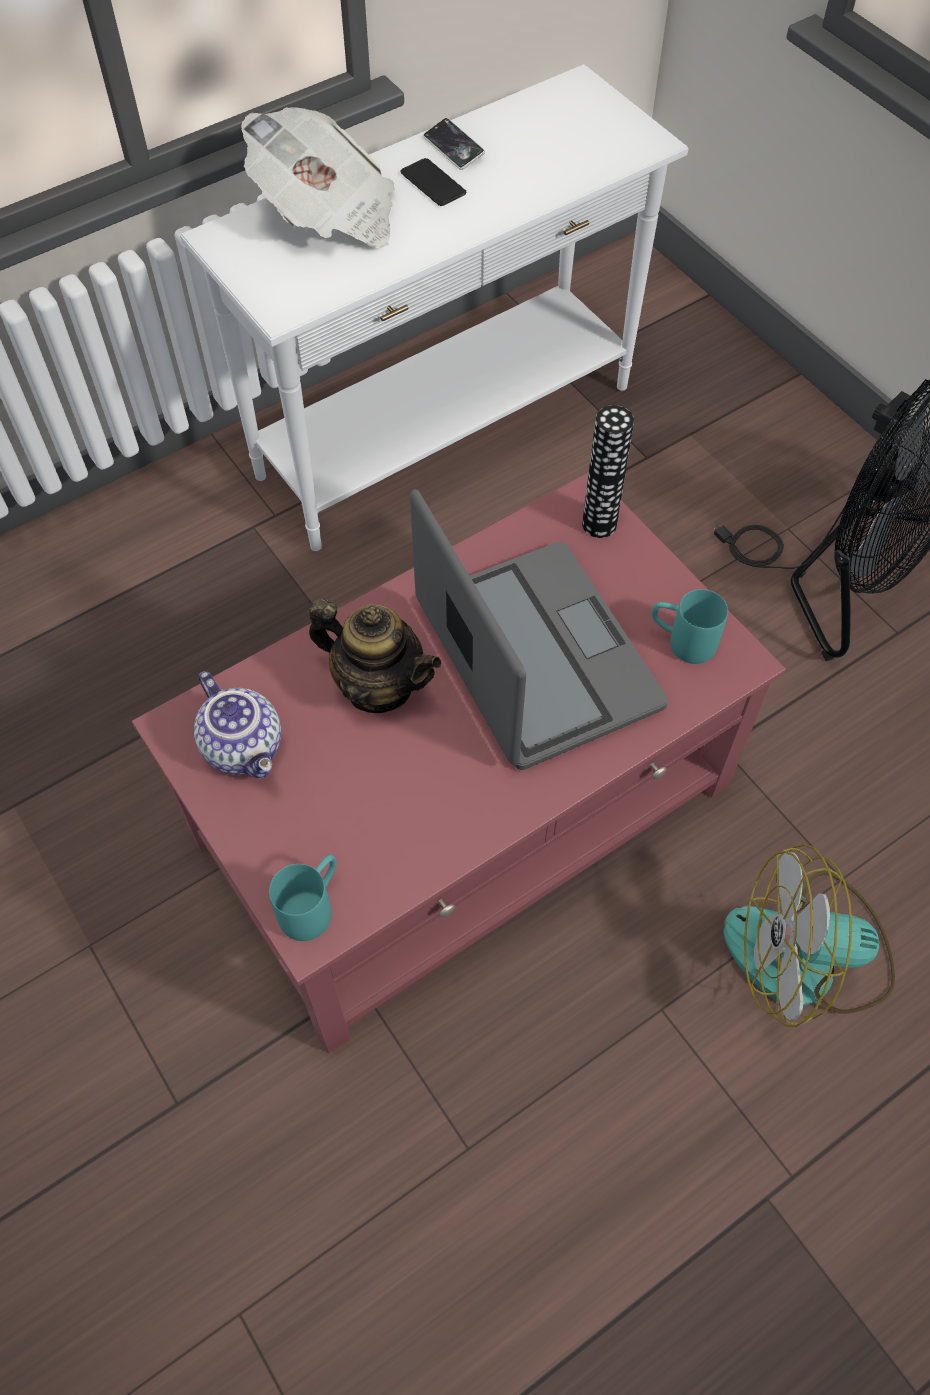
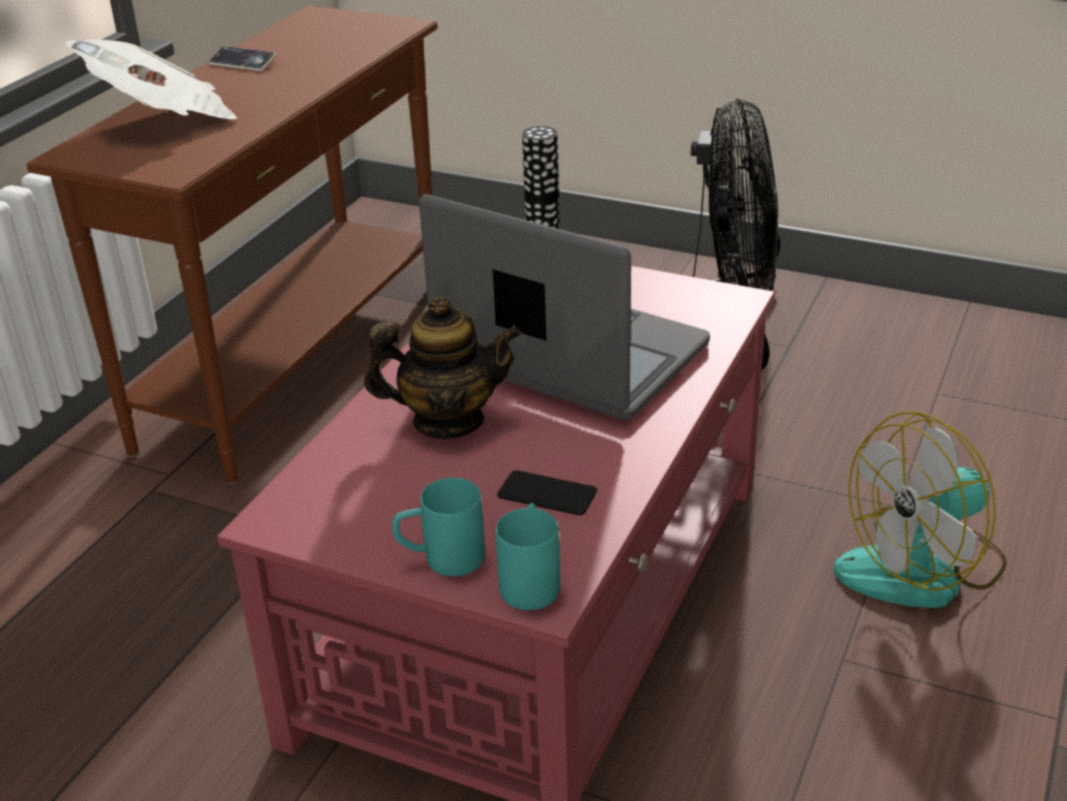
camera: 30 degrees left, 25 degrees down
white console table [180,64,688,552] -> brown console table [26,6,438,484]
teapot [194,671,282,779] -> none
phone [400,158,466,206] -> phone moved to [497,470,597,515]
turquoise mug [652,589,728,664] -> turquoise mug moved to [392,478,485,576]

